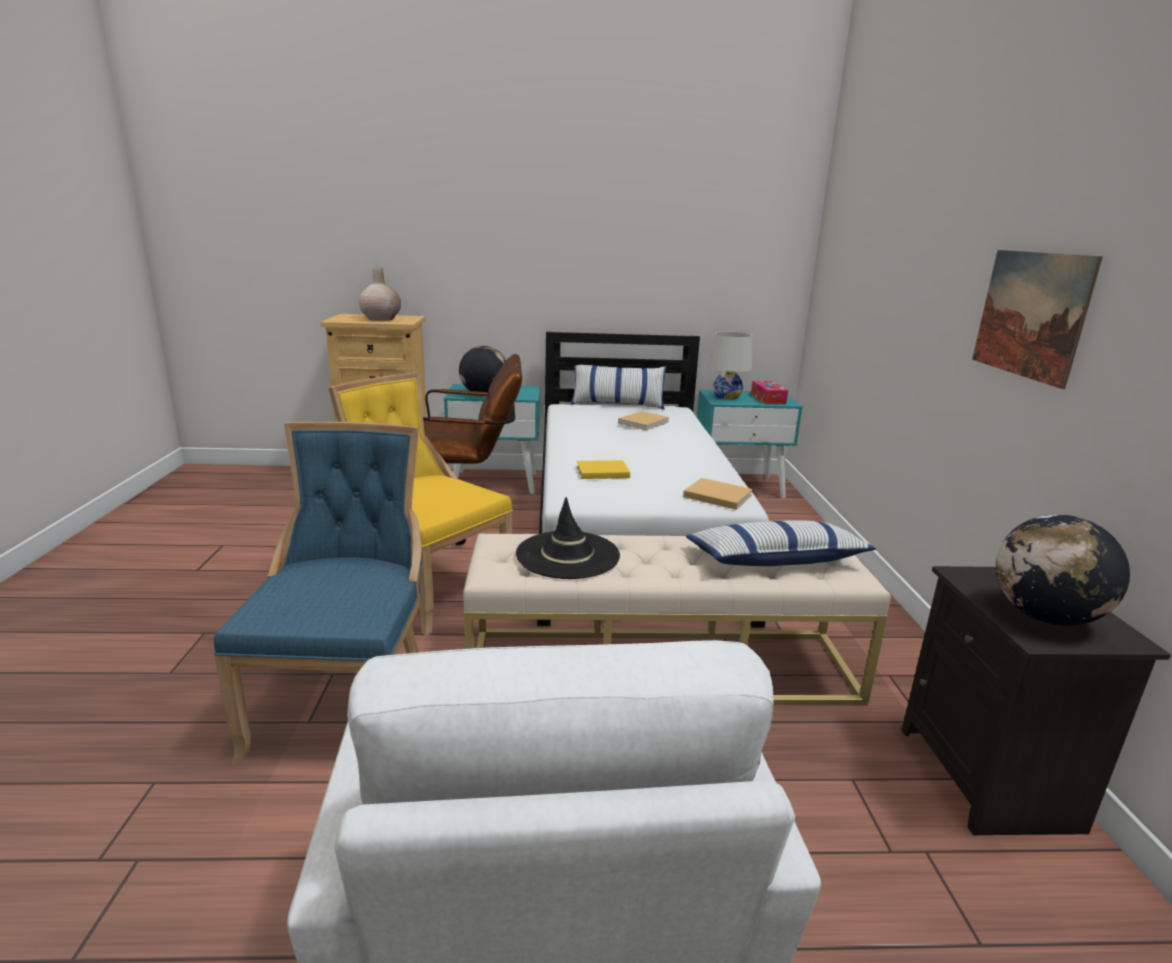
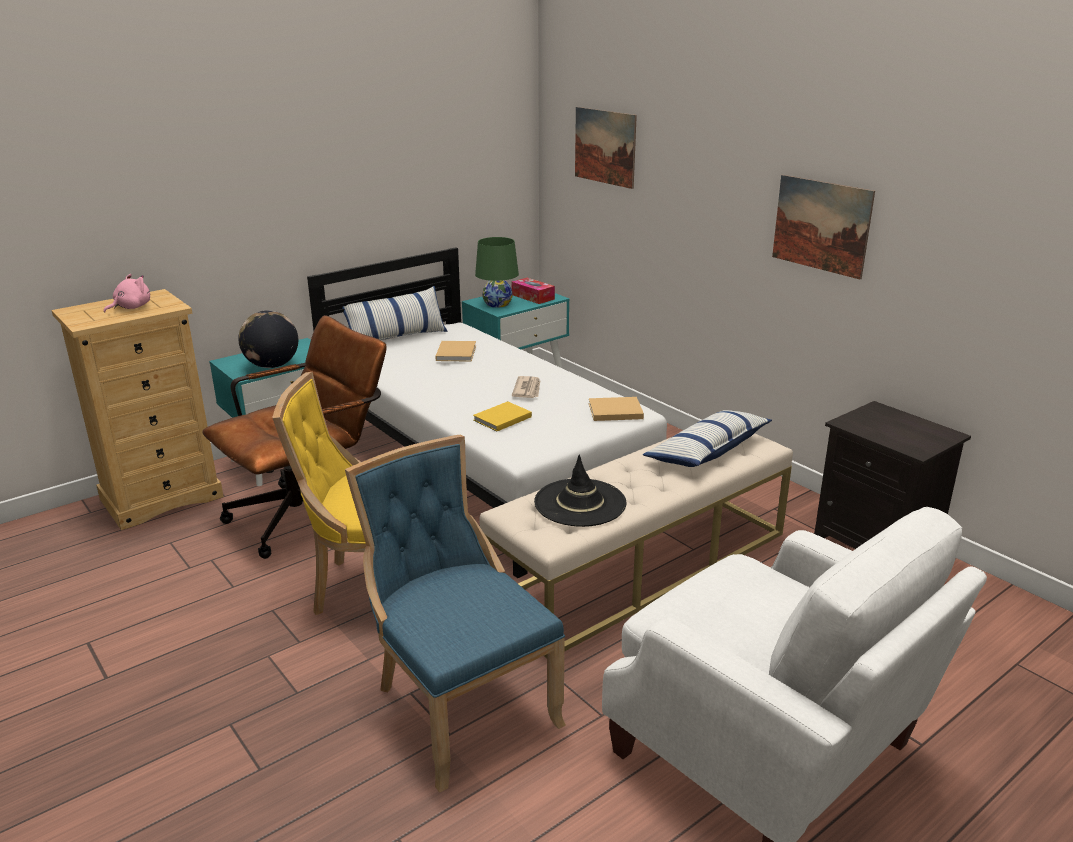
camera: 35 degrees left, 5 degrees up
beige vase [359,267,401,321] -> pink plush toy [104,274,150,313]
white table lamp [709,331,752,400] -> green table lamp [475,237,519,308]
globe [996,514,1130,626] -> none
none -> newspaper [512,376,540,398]
none -> picture [575,107,637,189]

